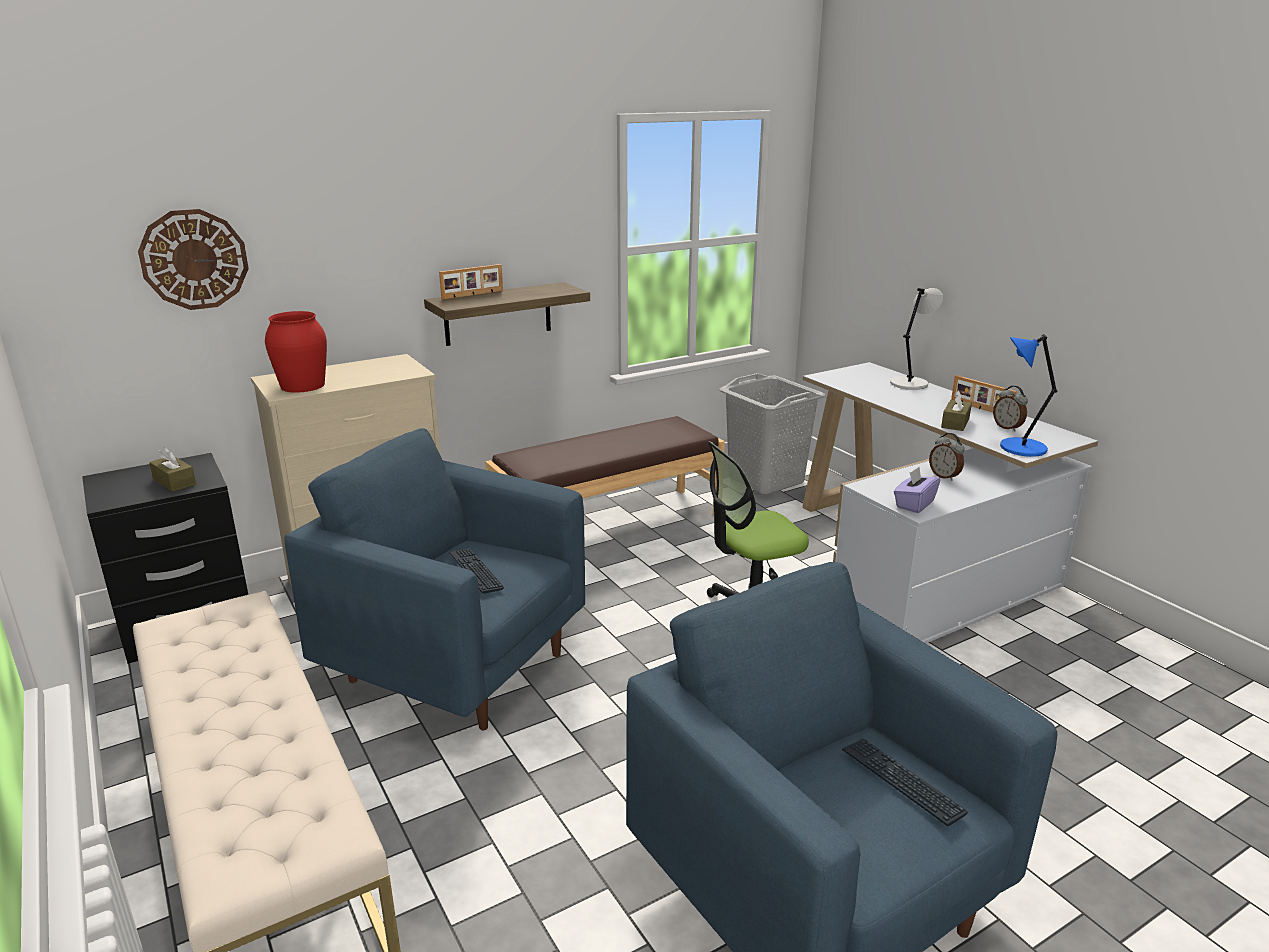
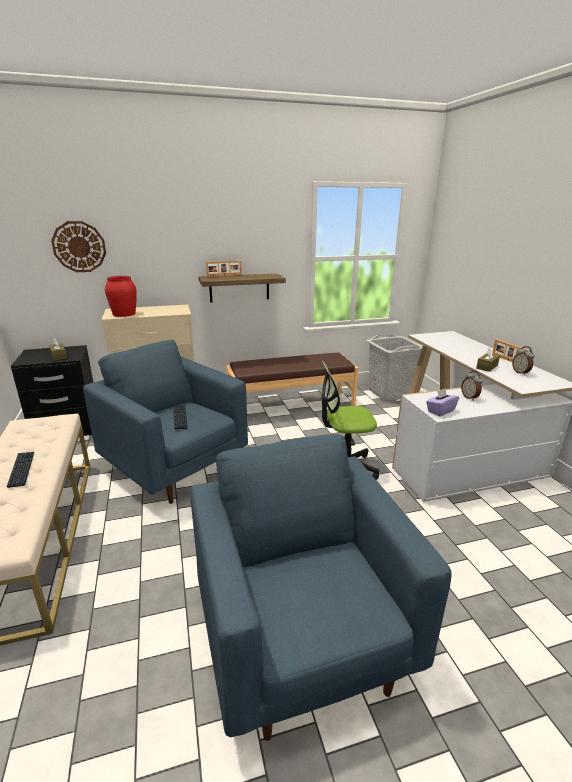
camera: 15 degrees right, 0 degrees up
keyboard [842,738,968,827] -> keyboard moved to [7,452,34,488]
grey table lamp [890,288,943,390] -> none
blue table lamp [1000,334,1057,457] -> none

